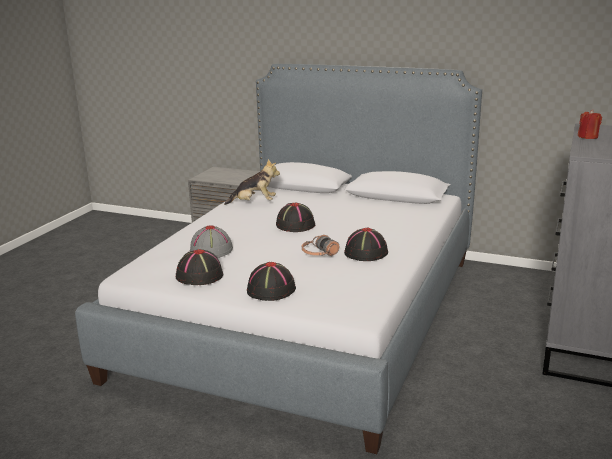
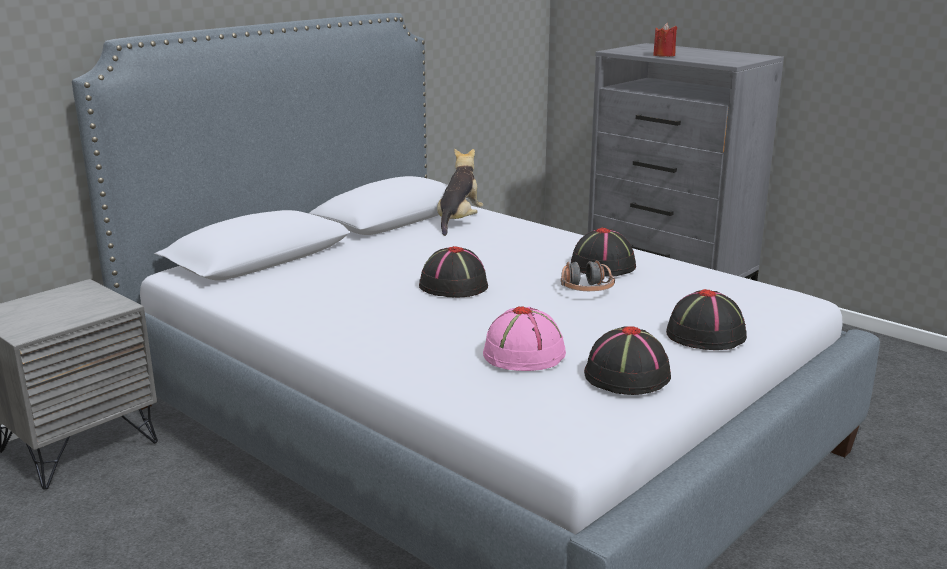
camera: 70 degrees left, 0 degrees up
grey hat [189,225,233,258] -> pink hat [483,306,566,371]
plush toy [224,159,280,205] -> plush toy moved to [437,148,483,236]

